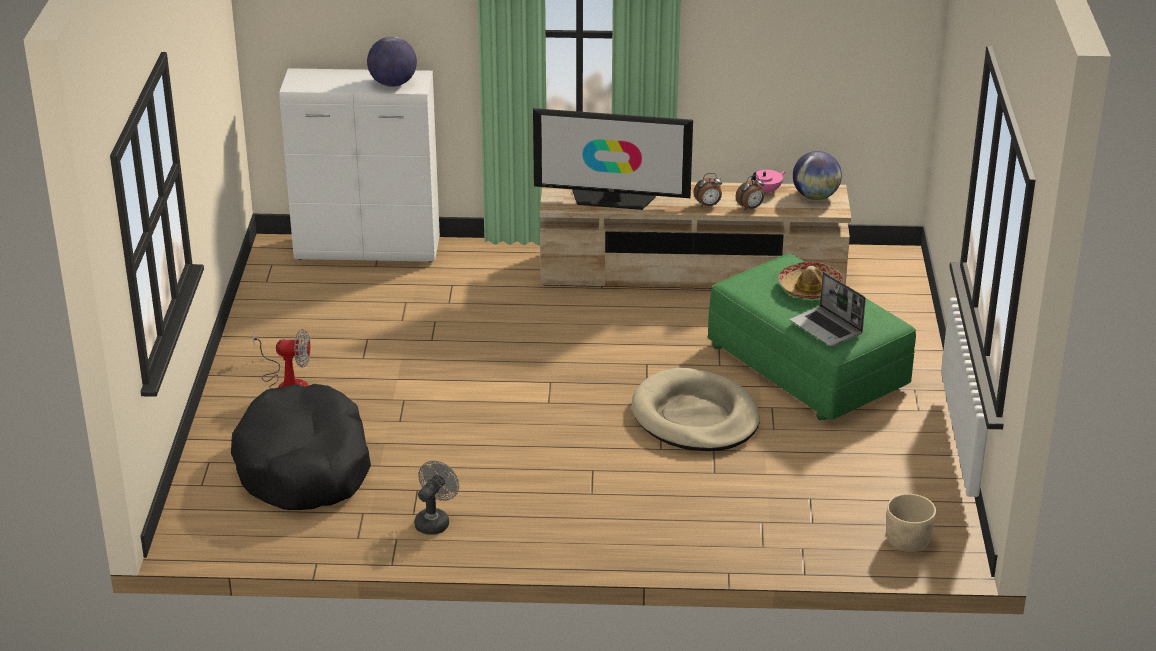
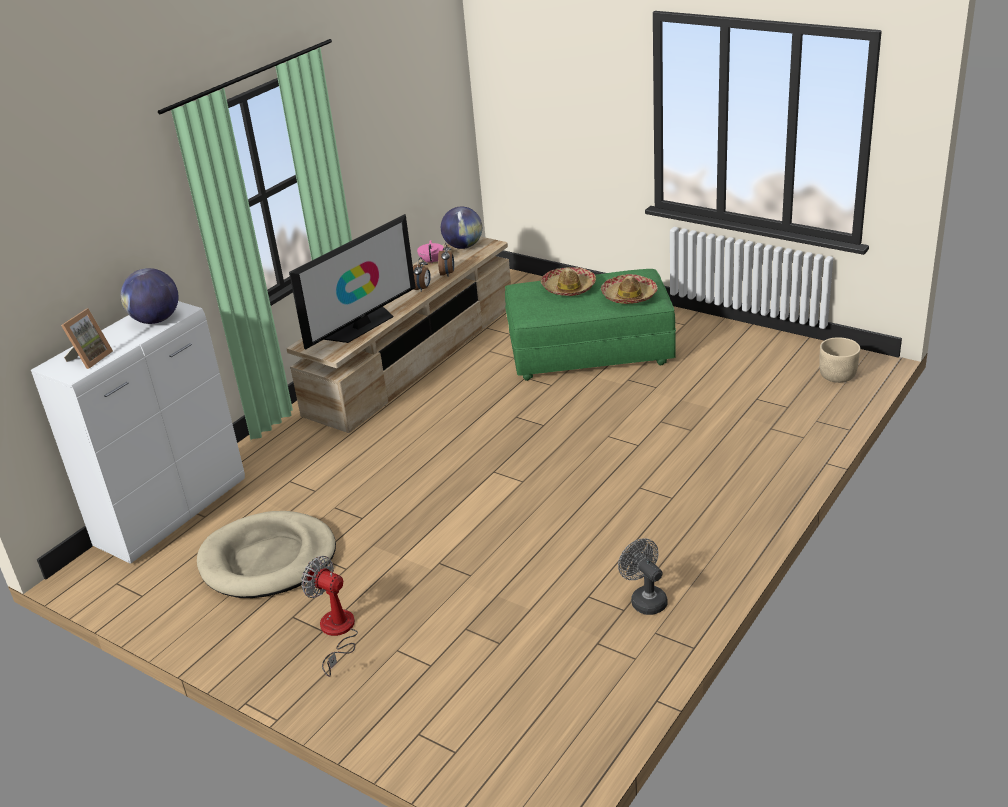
camera: 55 degrees left, 0 degrees up
black dog bed [231,384,371,510] -> none
fan [253,329,310,389] -> fan turned 90 degrees counterclockwise [301,556,358,677]
beige dog bed [632,368,760,451] -> beige dog bed moved to [197,511,336,598]
laptop [790,272,866,346] -> hat [601,274,658,304]
none -> picture frame [61,308,113,369]

